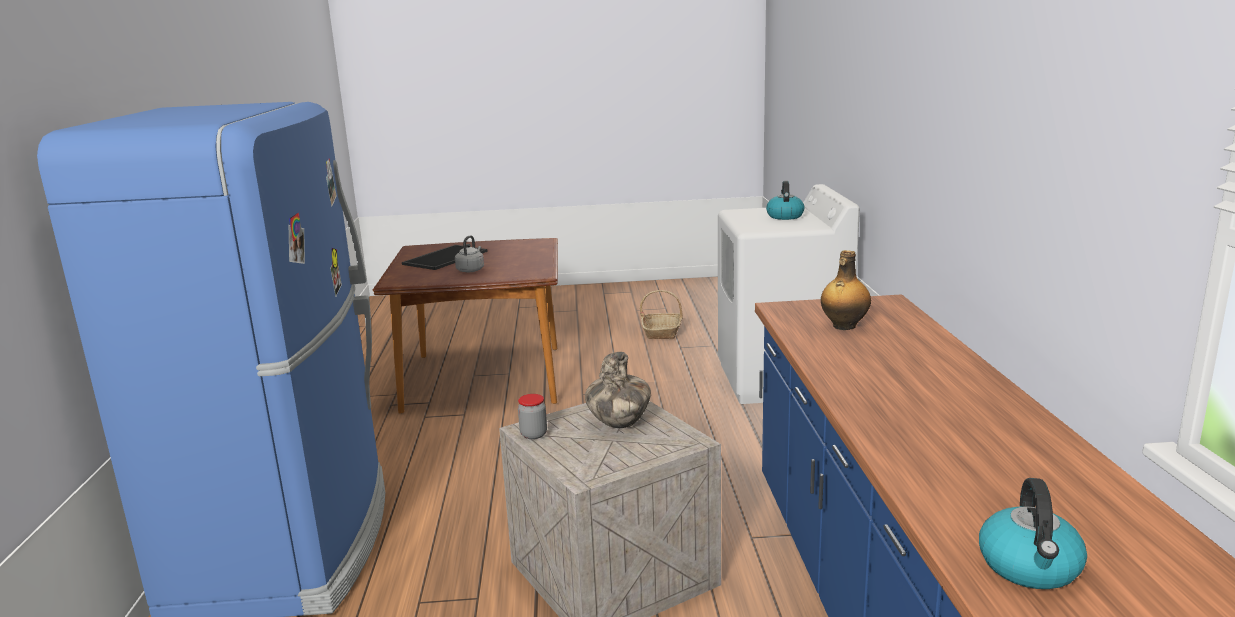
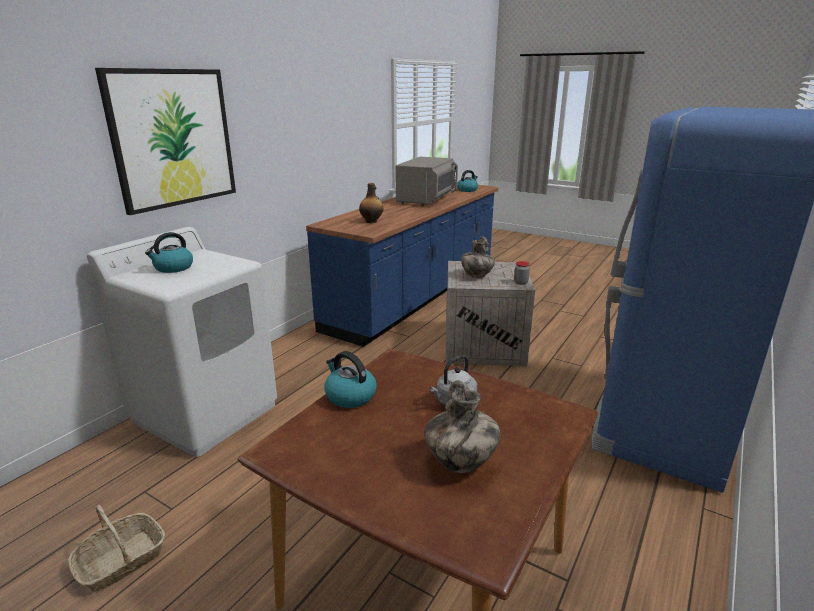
camera: 145 degrees left, 5 degrees up
tray [402,245,488,270] -> vase [425,380,500,473]
none -> picture [95,68,236,215]
none -> kettle [324,351,377,408]
none -> grey microwave [395,157,458,206]

